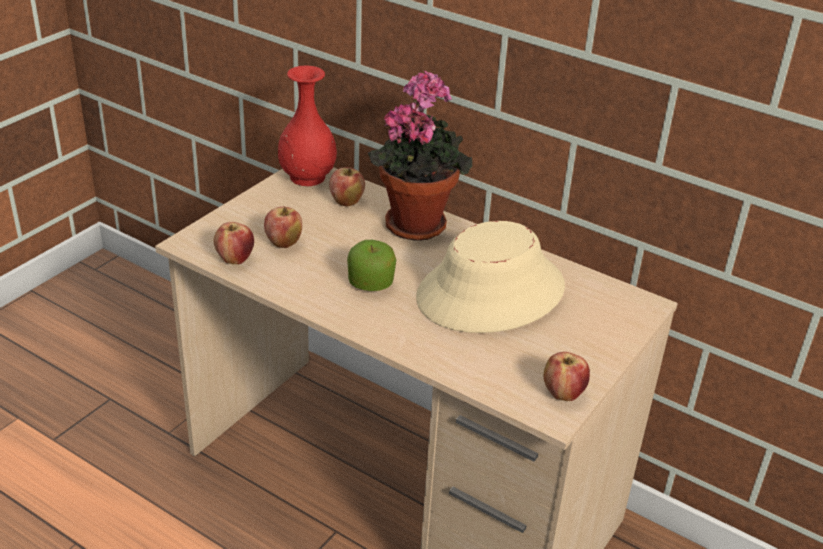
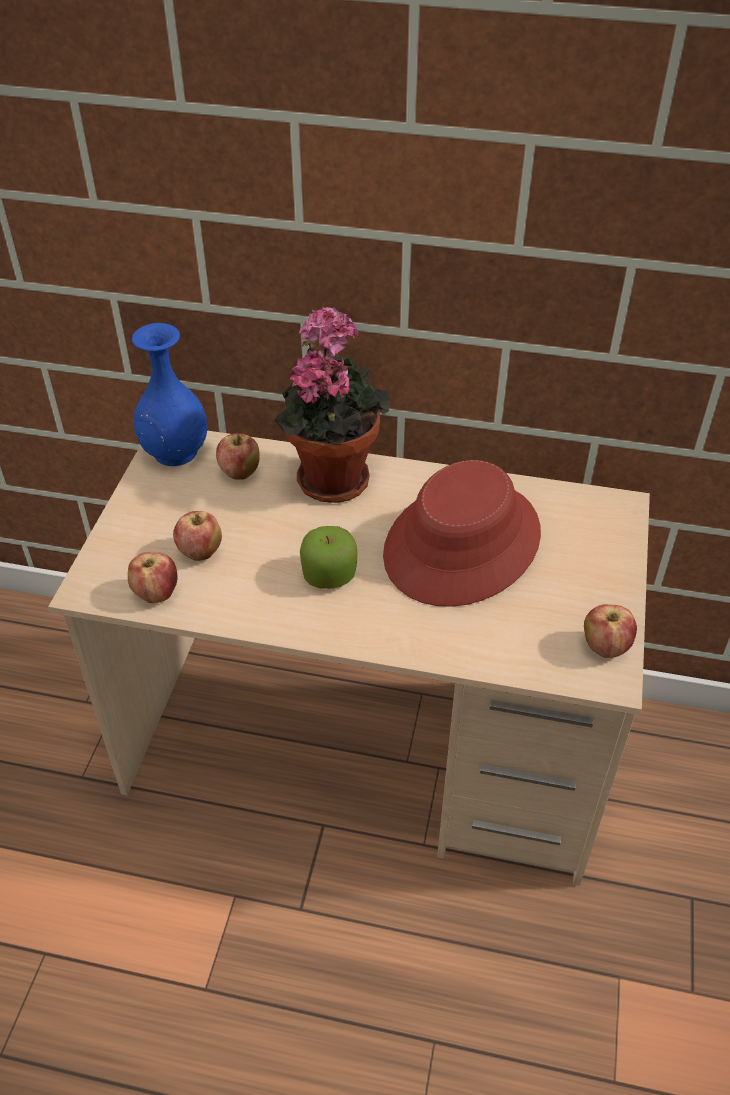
camera: 20 degrees left, 10 degrees up
red vase [278,65,337,186] -> blue vase [132,323,208,466]
beige hat [416,221,565,333] -> red hat [383,460,541,607]

